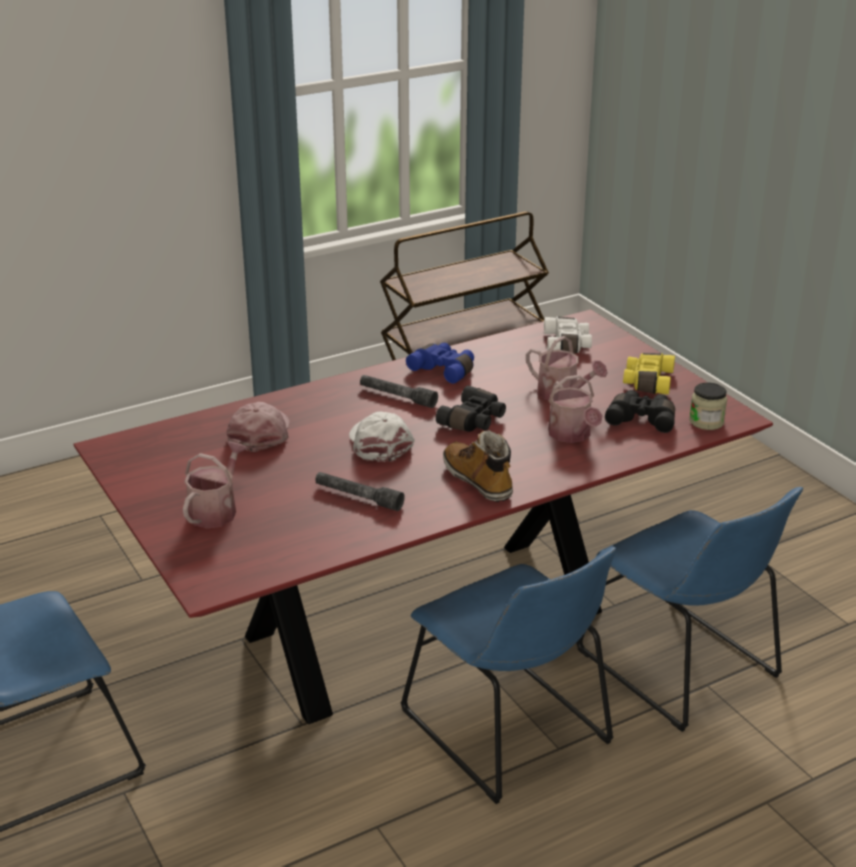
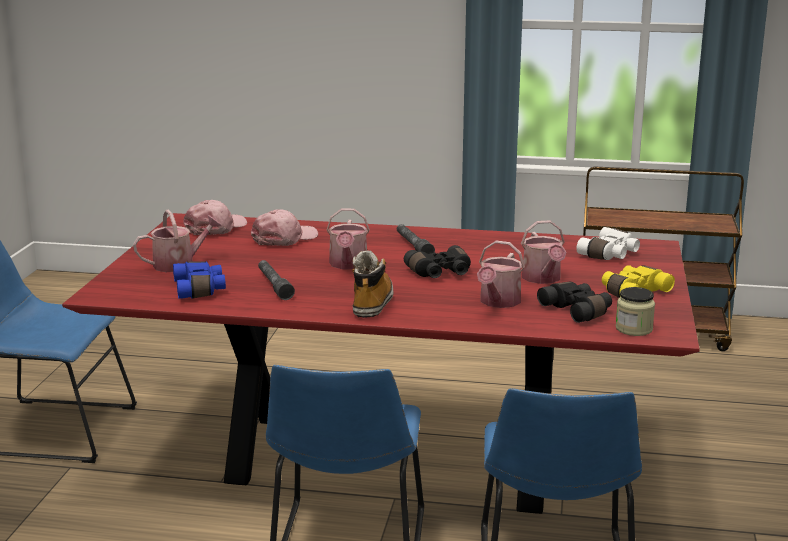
camera: 40 degrees right, 10 degrees down
white cap [349,411,415,462] -> watering can [327,209,370,269]
blue binoculars [406,343,474,384] -> blue binoculars moved to [173,261,226,299]
none -> pink cap [183,200,247,235]

